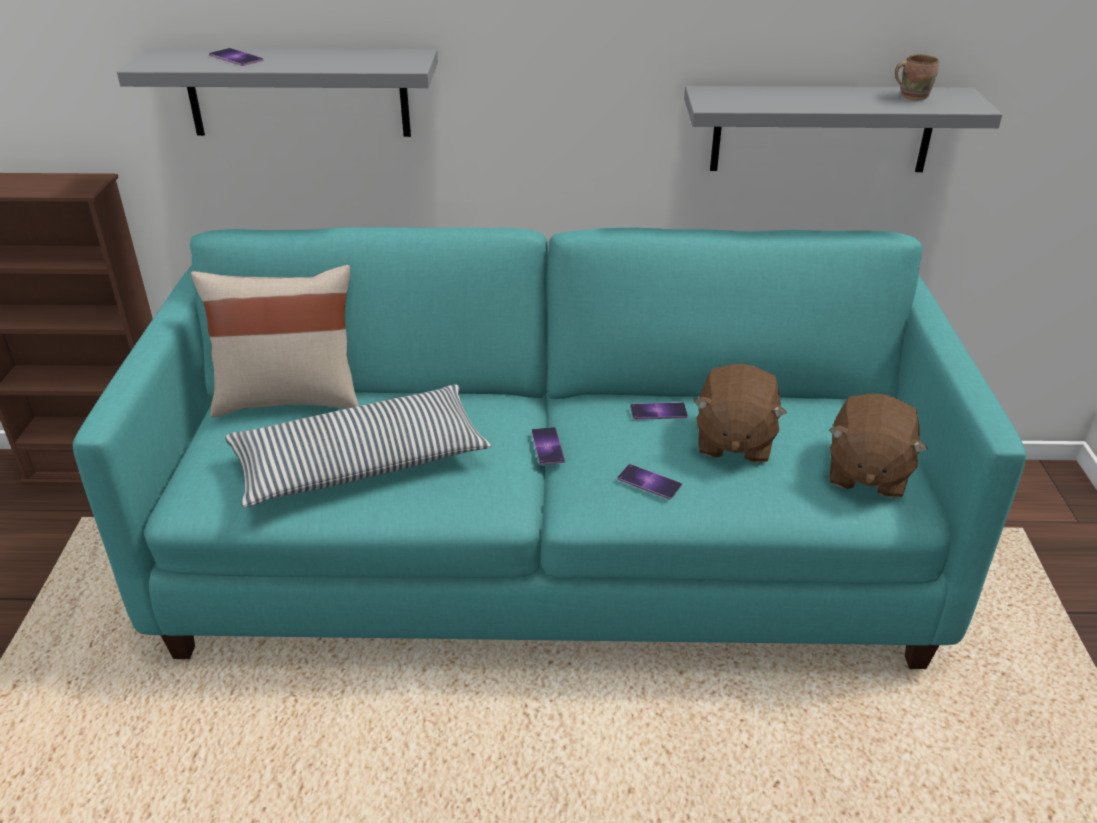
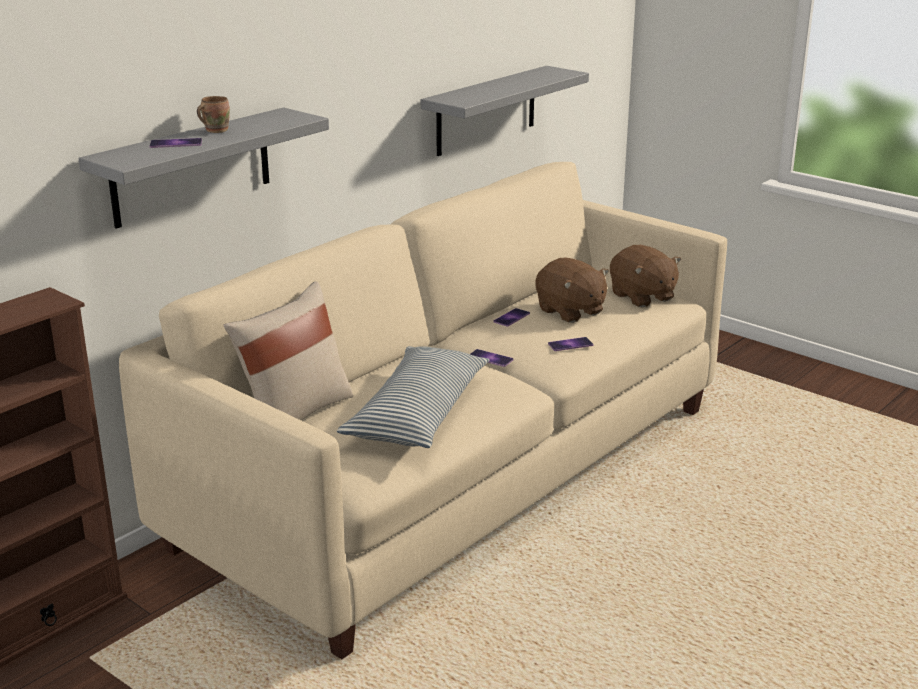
camera: 50 degrees left, 10 degrees down
turquoise sofa [73,227,1026,669] -> beige sofa [119,162,727,659]
brown mug [895,54,939,101] -> brown mug moved to [197,96,230,133]

